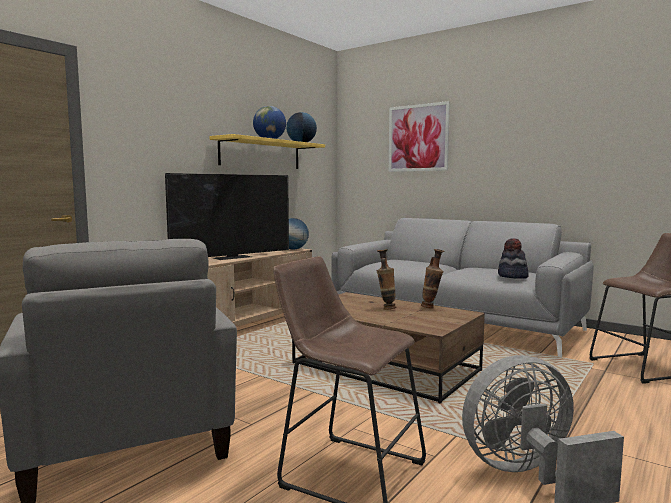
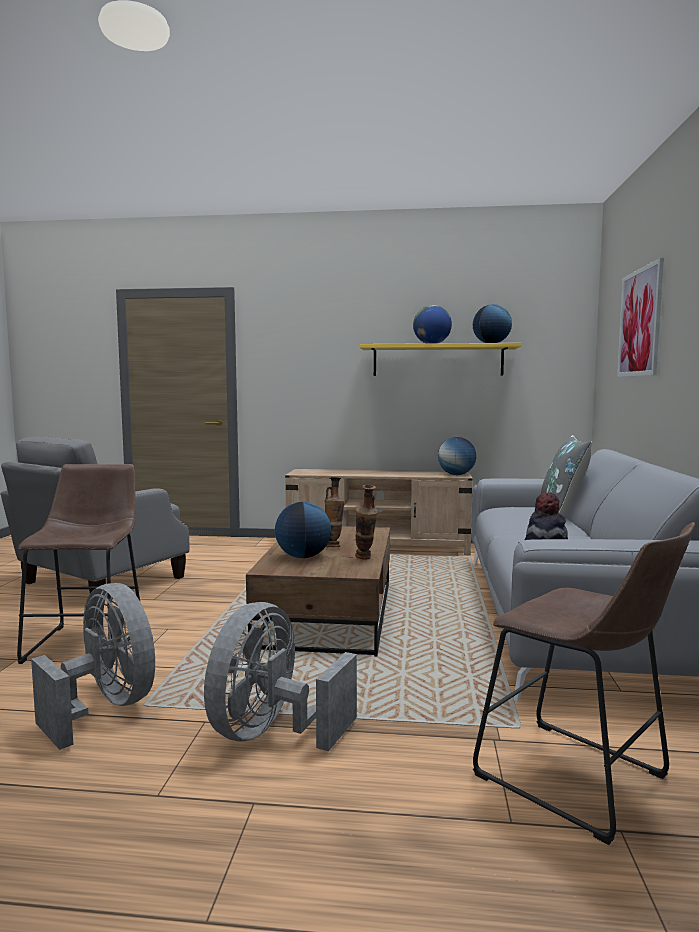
camera: 60 degrees right, 0 degrees up
television [165,173,289,260] -> none
none -> grey fan [204,602,357,751]
none -> globe [275,502,331,558]
none -> grey pillow [541,435,592,515]

